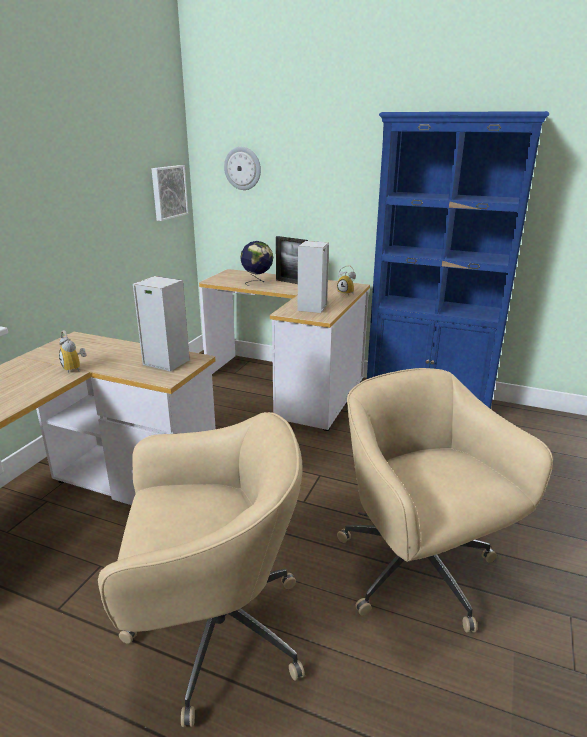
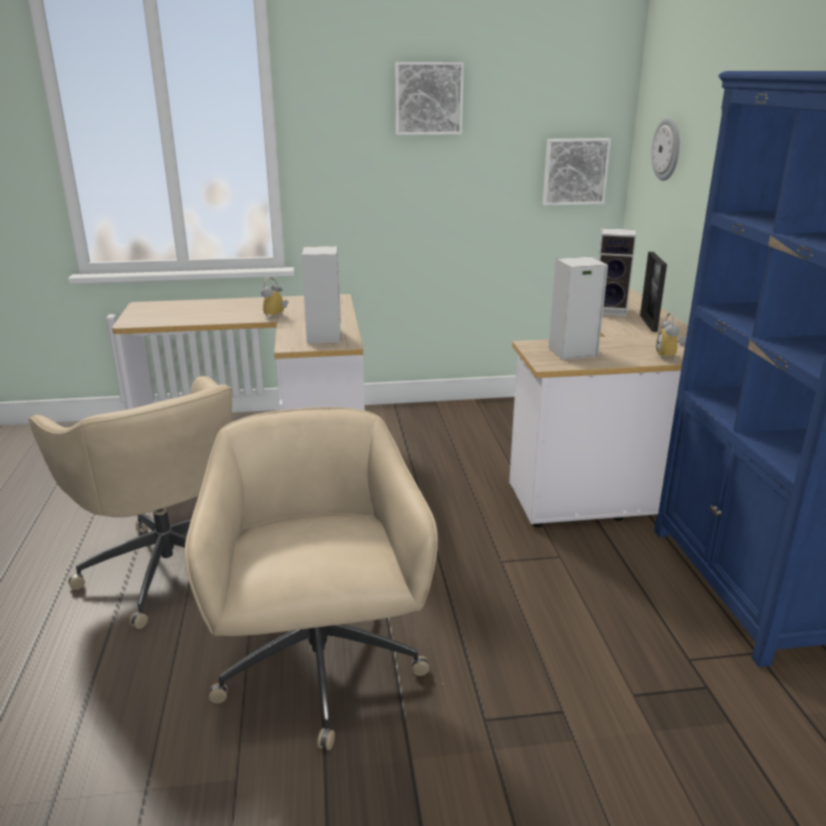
camera: 60 degrees right, 0 degrees up
globe [240,241,273,286] -> speaker [598,228,636,316]
beige office chair [337,368,553,633] -> beige office chair turned 45 degrees counterclockwise [184,407,438,750]
none -> picture [395,62,464,135]

